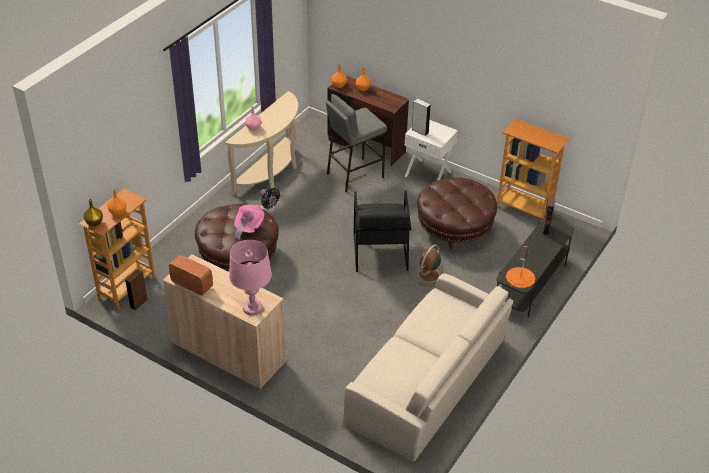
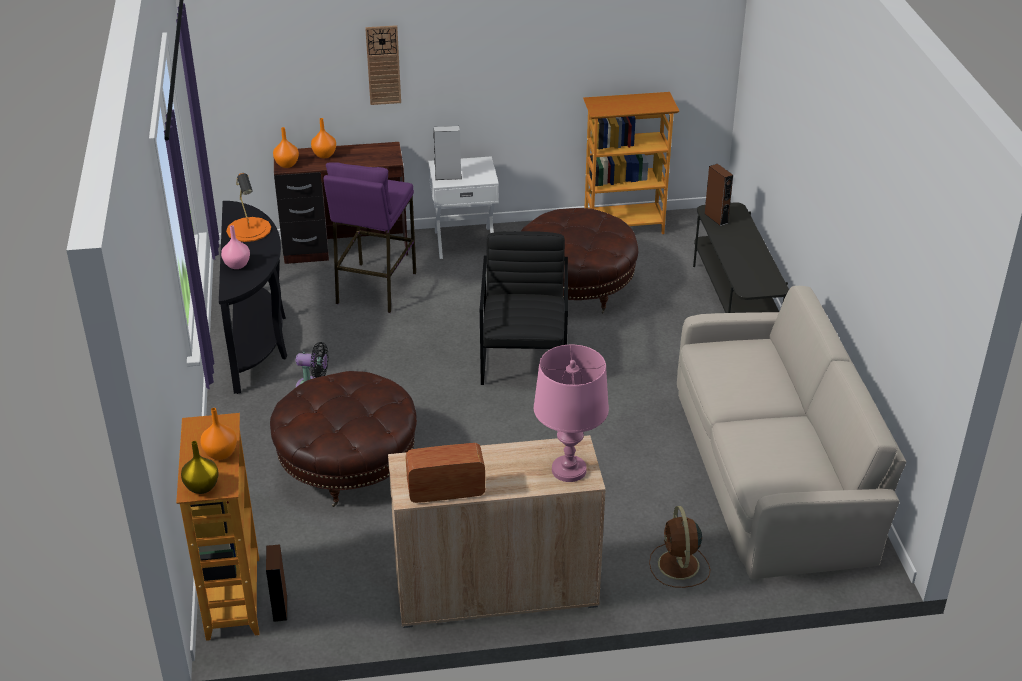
camera: 40 degrees left, 5 degrees down
beige console table [225,91,298,196] -> black console table [219,201,287,394]
pink hat [234,205,264,240] -> none
grey stool [326,94,387,192] -> purple stool [323,162,416,313]
black armchair [354,191,411,272] -> black armchair turned 135 degrees counterclockwise [480,231,568,385]
brown fan [412,244,443,287] -> brown fan moved to [649,506,711,588]
orange table lamp [506,246,535,288] -> orange table lamp moved to [226,173,271,242]
none -> wall clock [365,25,401,105]

